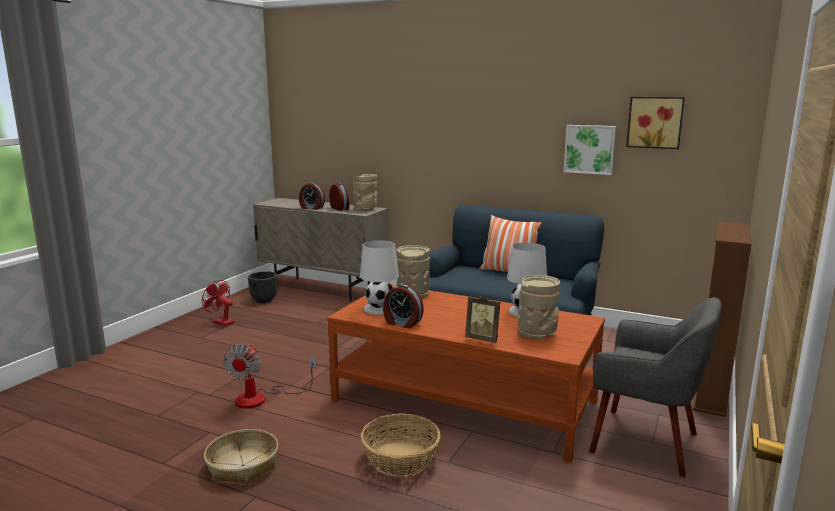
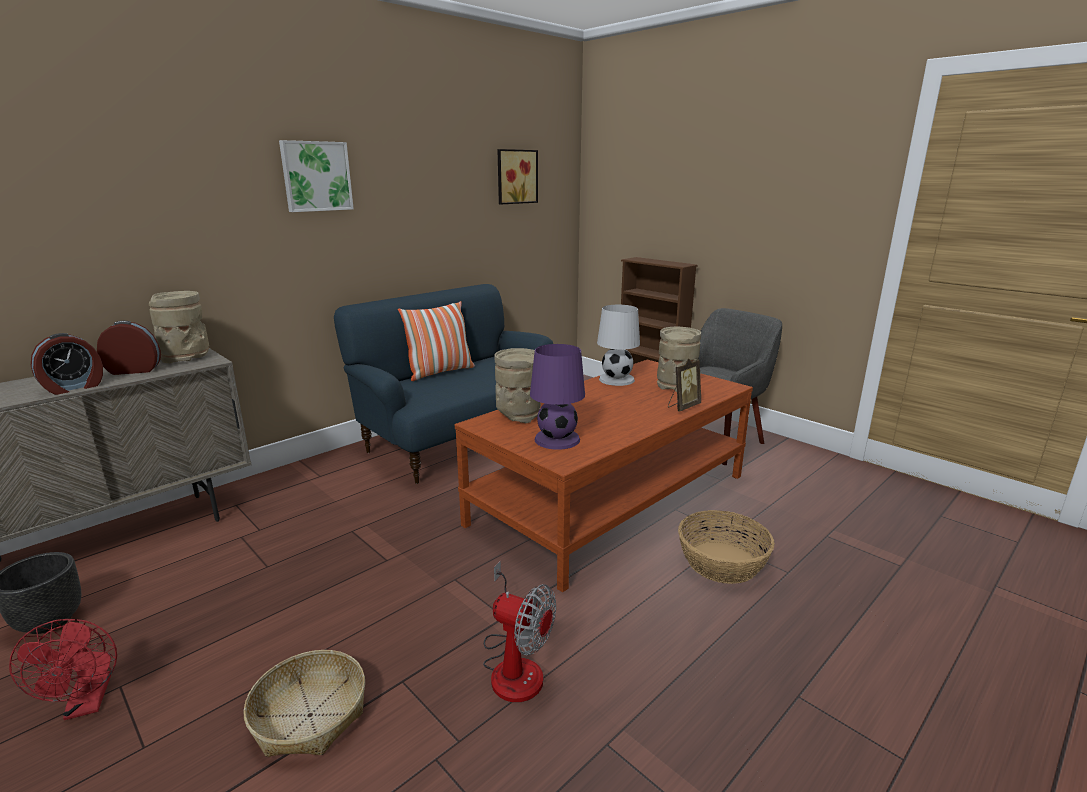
camera: 70 degrees left, 5 degrees up
red fan [202,280,235,326] -> red fan turned 75 degrees counterclockwise [9,619,117,720]
basket [204,429,278,484] -> basket moved to [243,650,365,757]
white table lamp [360,240,399,315] -> purple table lamp [530,344,585,450]
alarm clock [383,284,424,328] -> none
picture [564,125,616,175] -> picture moved to [279,140,354,212]

